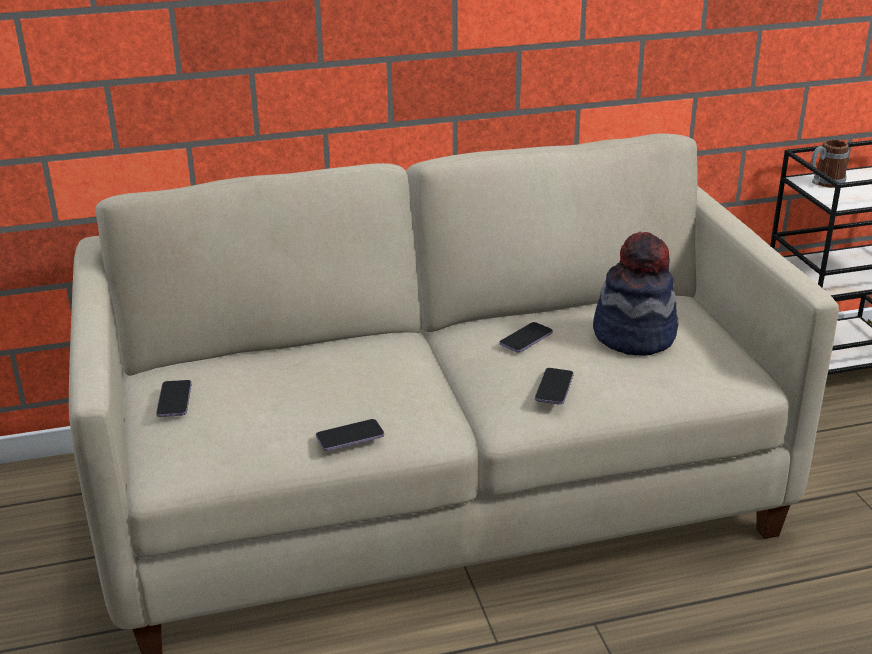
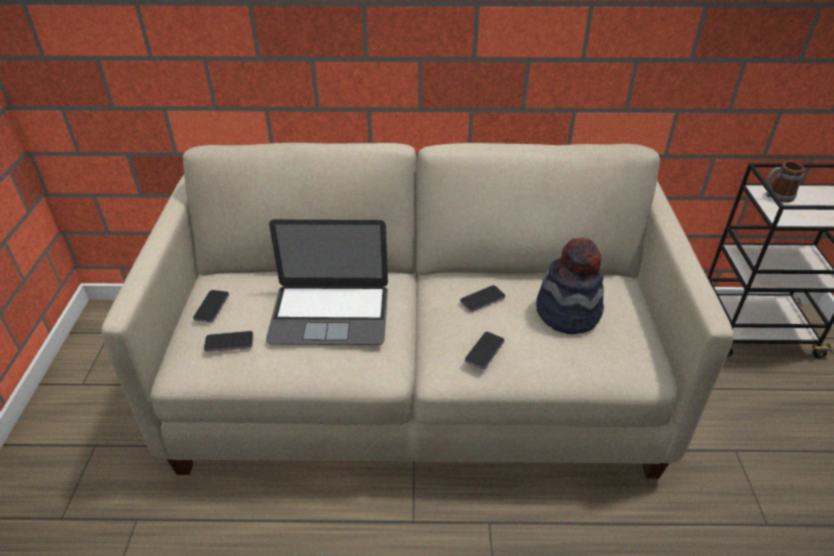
camera: 15 degrees right, 10 degrees up
phone [316,419,384,451] -> phone moved to [204,331,253,352]
none -> laptop [266,219,388,345]

